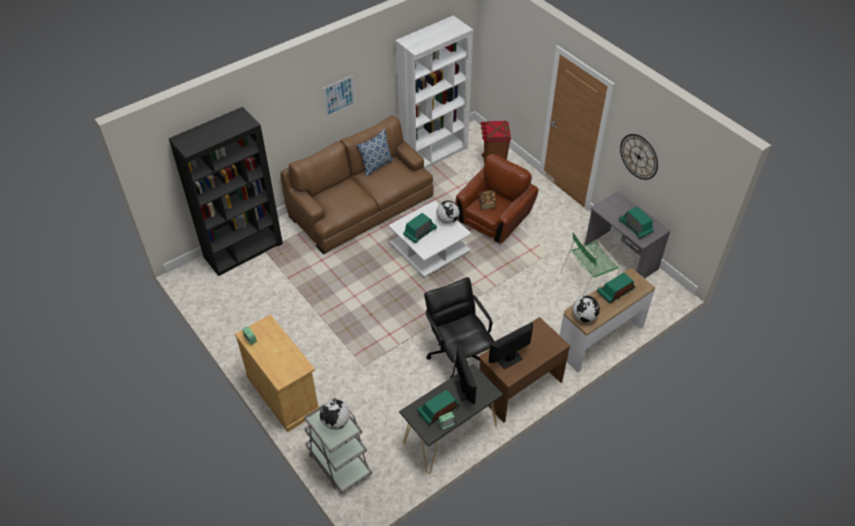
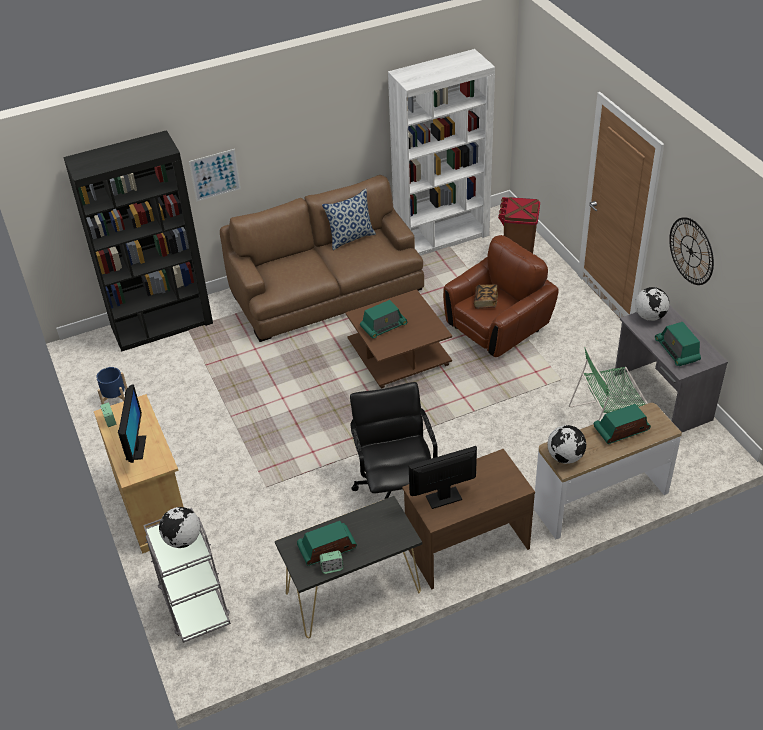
camera: 15 degrees right, 5 degrees down
picture [323,75,355,117] -> picture moved to [189,149,241,201]
white coffee table [388,201,471,278] -> brown coffee table [345,289,452,389]
globe [436,201,460,224] -> globe moved to [635,287,670,321]
monitor [454,345,476,404] -> monitor moved to [118,384,146,463]
none -> blue planter [96,367,127,404]

